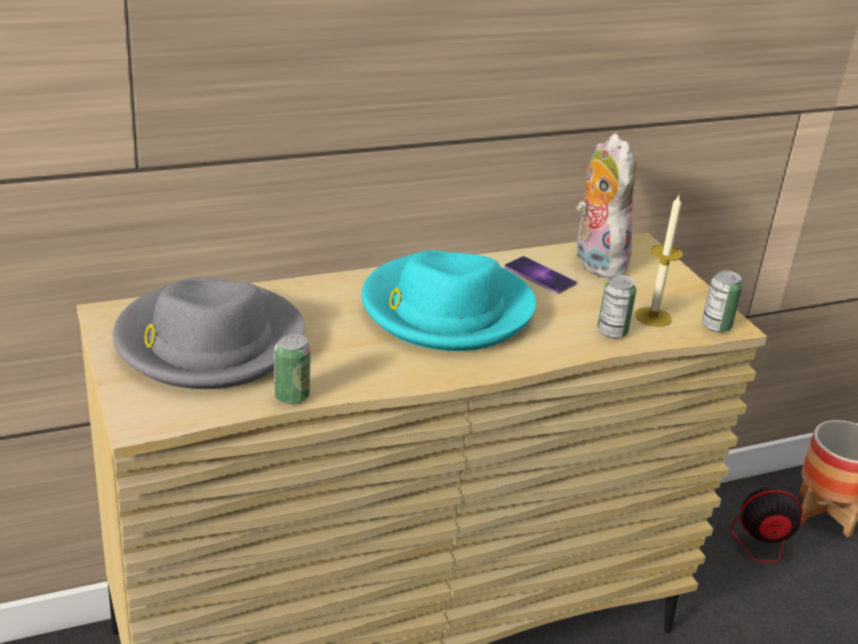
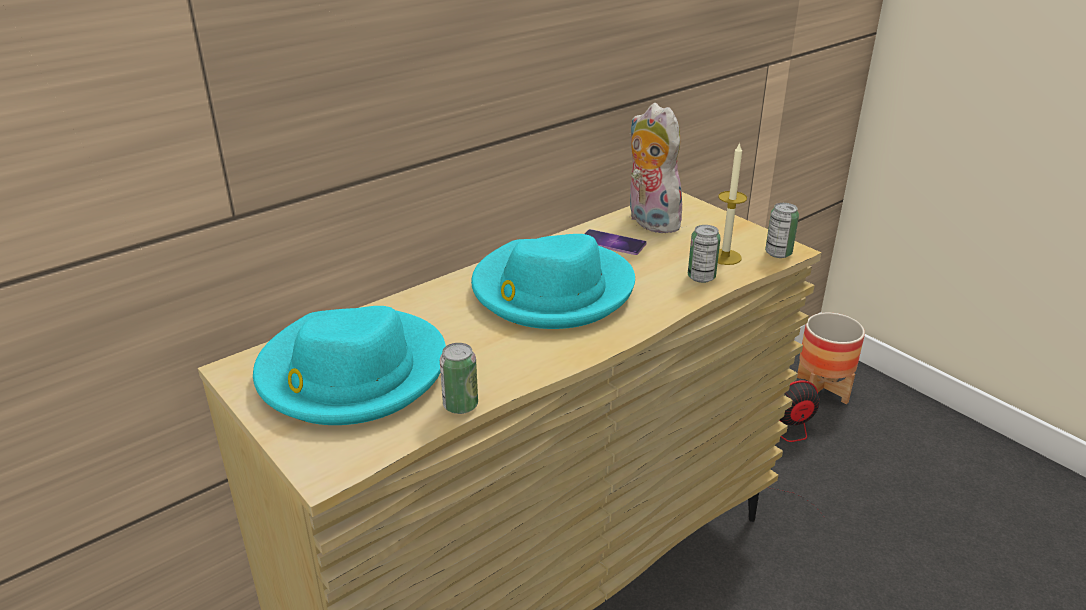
camera: 15 degrees left, 0 degrees up
grey hat [113,277,305,389] -> turquoise hat [253,306,446,425]

